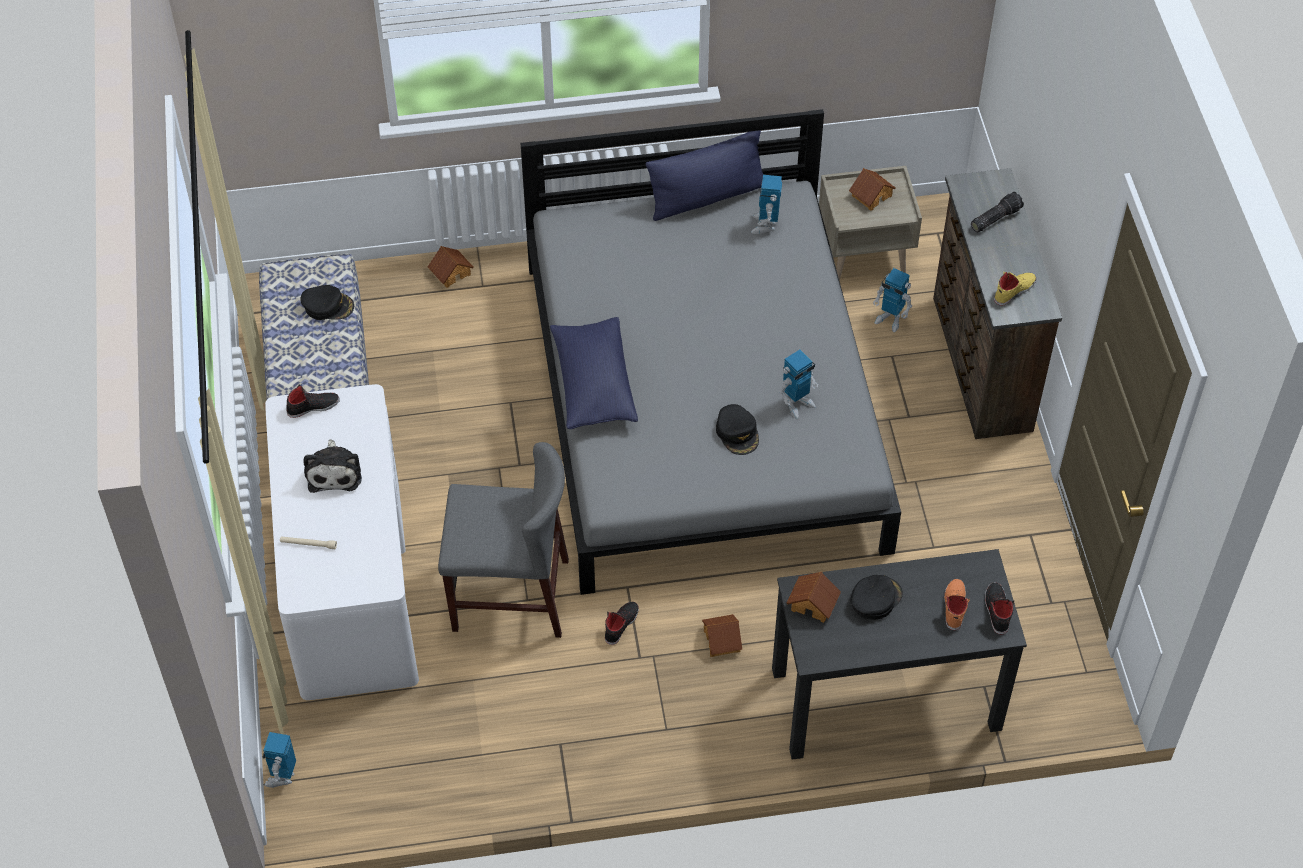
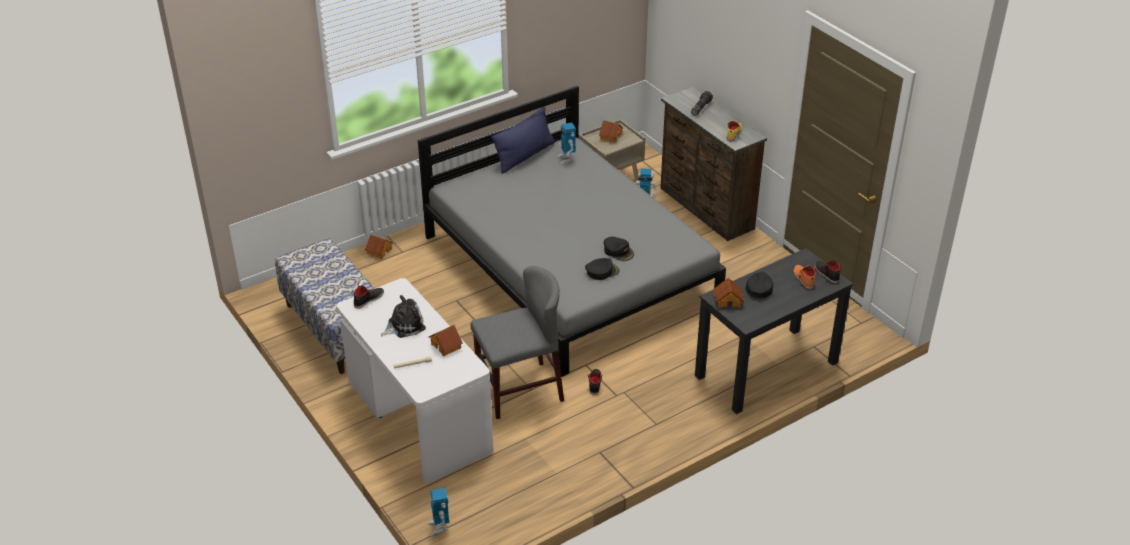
camera: 25 degrees left, 15 degrees down
black cap [300,285,354,320] -> black cap moved to [585,258,619,280]
plush toy [303,439,362,493] -> plush toy turned 90 degrees counterclockwise [381,295,426,338]
blue pillow [550,317,638,429] -> none
toy house [702,614,742,657] -> toy house moved to [429,325,463,356]
toy robot [779,350,818,419] -> none

